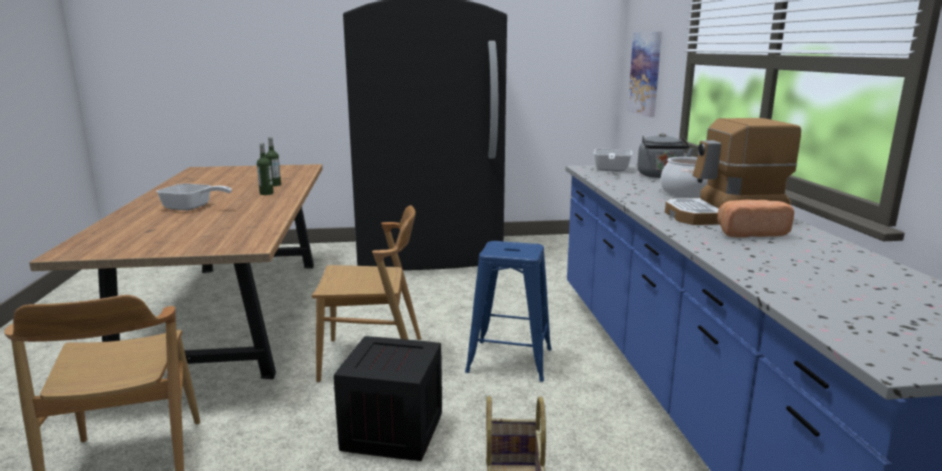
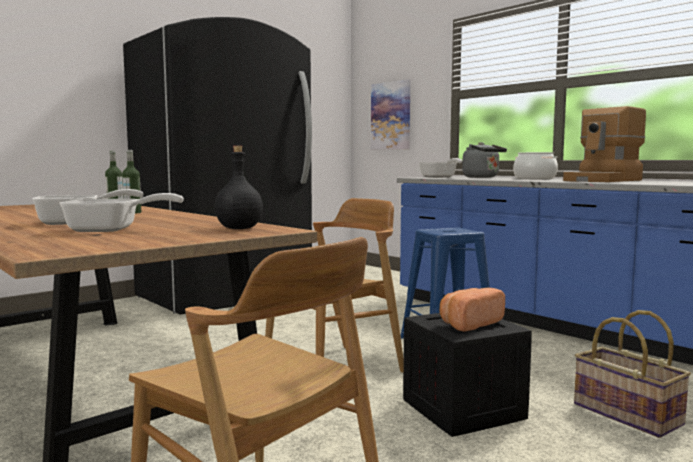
camera: 35 degrees left, 10 degrees down
bread [717,199,794,238] -> bread moved to [440,288,505,331]
none -> frying pan [59,193,184,232]
none -> black bottle [215,146,263,229]

